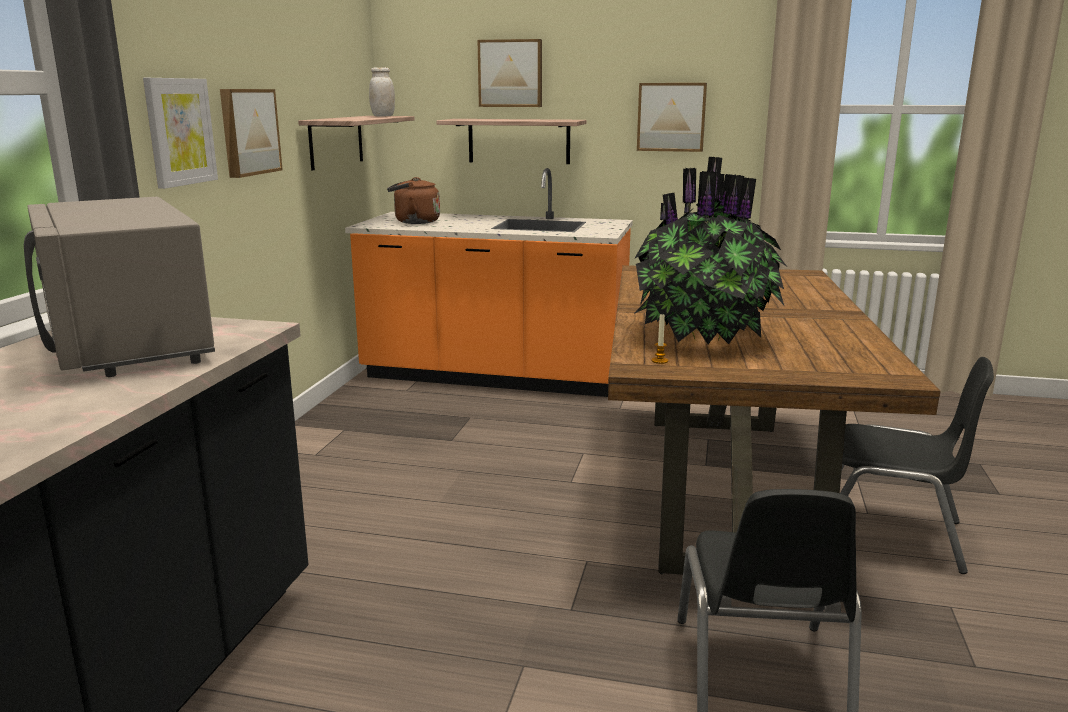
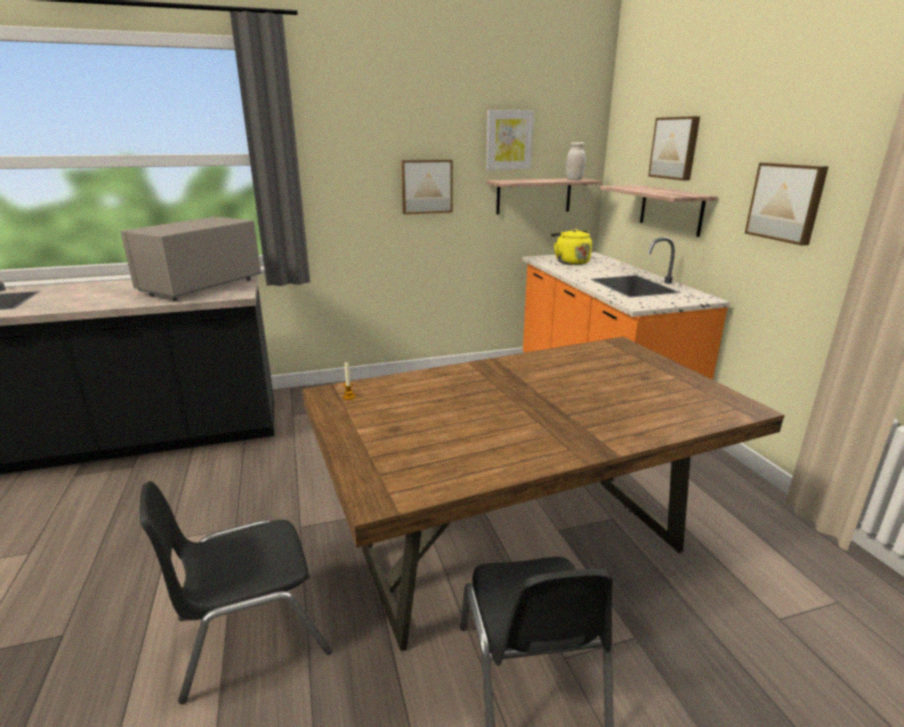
camera: 60 degrees right, 5 degrees up
picture [143,78,218,189] -> picture moved to [486,110,534,170]
brown kettle [387,177,440,224] -> yellow kettle [551,229,592,265]
potted plant [634,157,787,344] -> none

